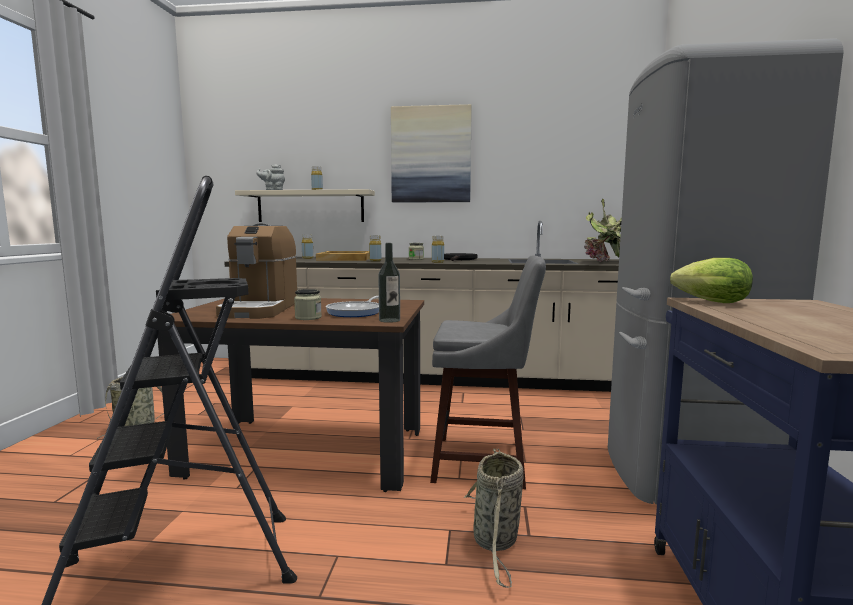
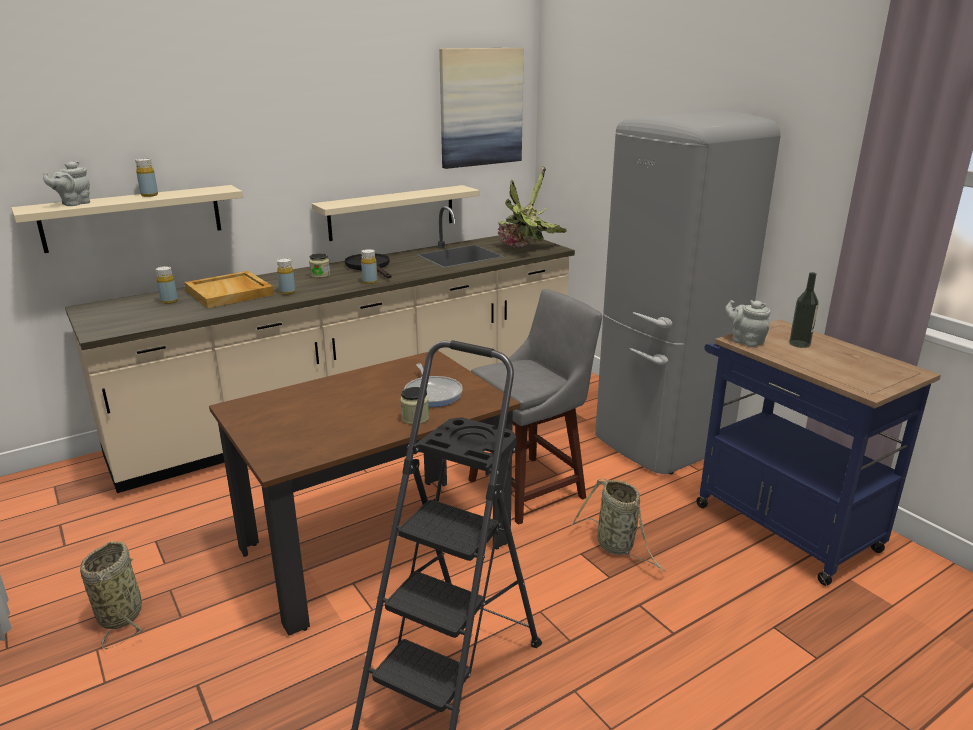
camera: 40 degrees left, 15 degrees up
coffee machine [216,224,297,319] -> none
bottle [378,243,400,323] -> bottle moved to [789,272,819,348]
picture [391,104,472,202] -> picture moved to [439,48,524,169]
lettuce [670,258,753,303] -> grey teapot [725,300,771,347]
none -> beige shelf [312,185,479,241]

